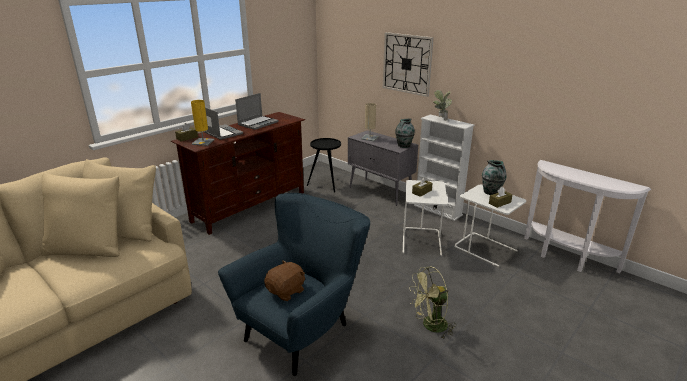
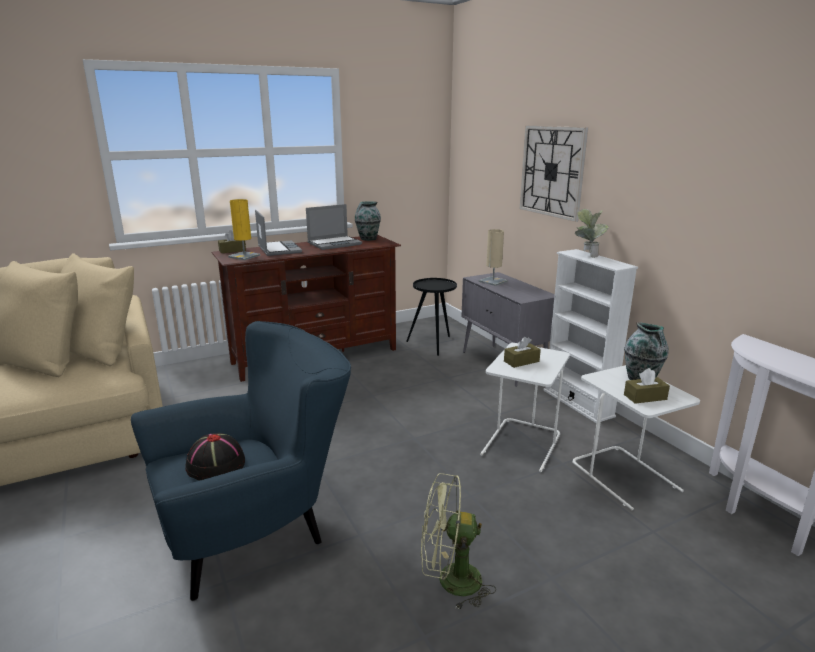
camera: 20 degrees right, 5 degrees down
brown plush toy [264,260,305,301] -> black hat [185,433,245,480]
vase [395,118,415,148] -> vase moved to [355,202,381,241]

